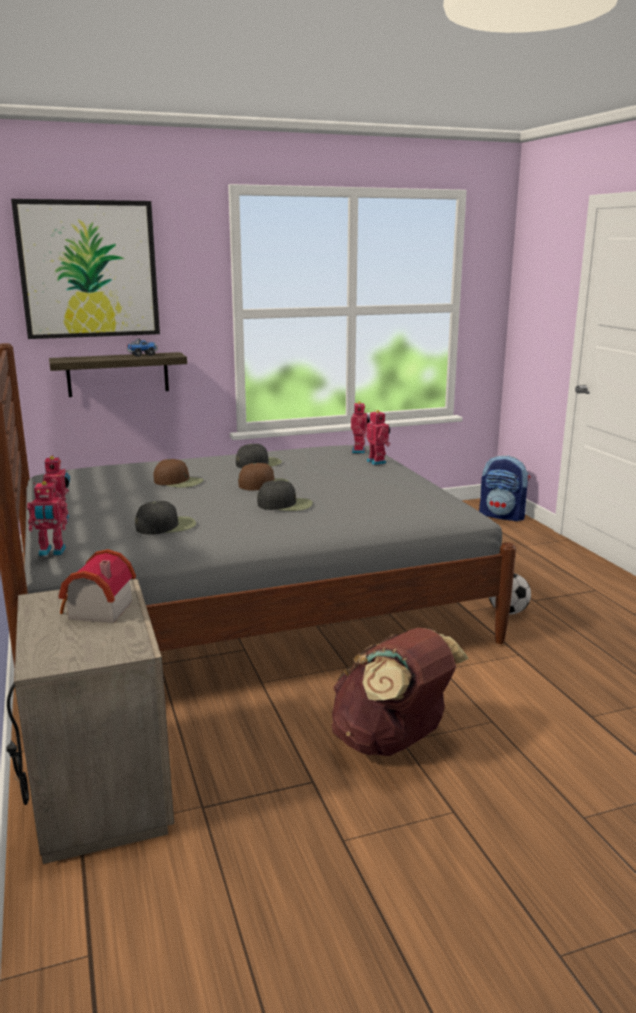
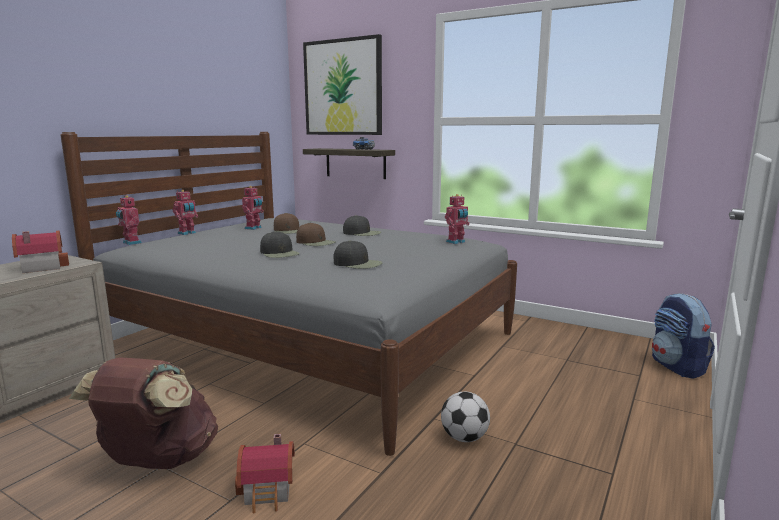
camera: 50 degrees right, 5 degrees down
black cap [135,501,196,535] -> black cap moved to [333,240,383,269]
toy robot [367,410,390,465] -> toy robot moved to [242,186,264,230]
none -> toy house [235,434,295,514]

